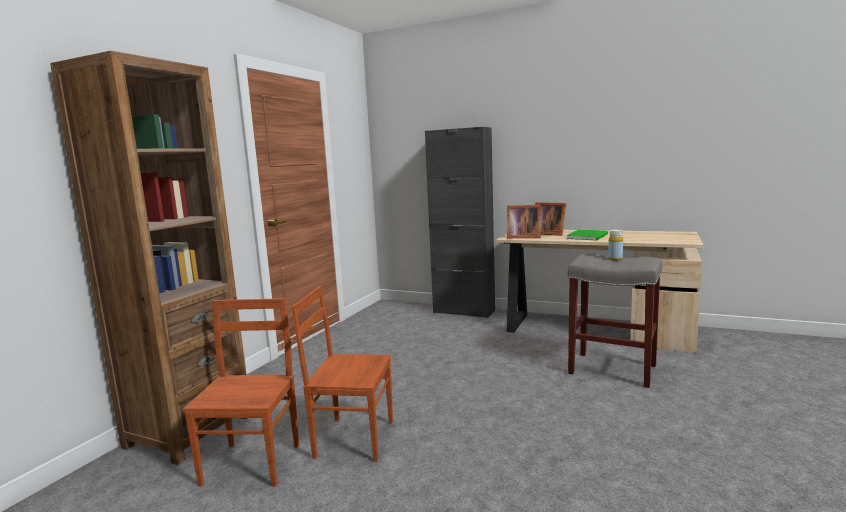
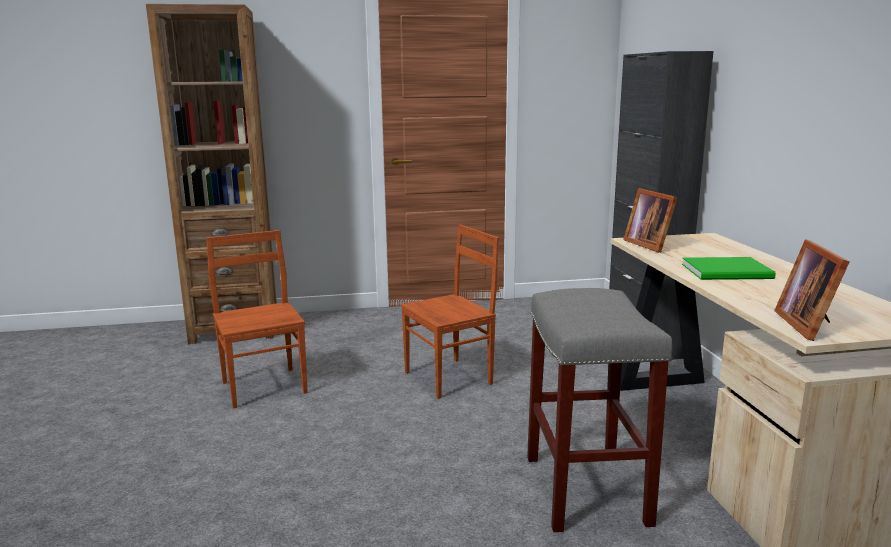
camera: 55 degrees right, 5 degrees up
brown chair [183,298,299,487] -> brown chair moved to [401,224,499,399]
picture frame [535,202,566,236] -> picture frame moved to [774,239,850,341]
yellow bottle [608,230,623,260] -> none

